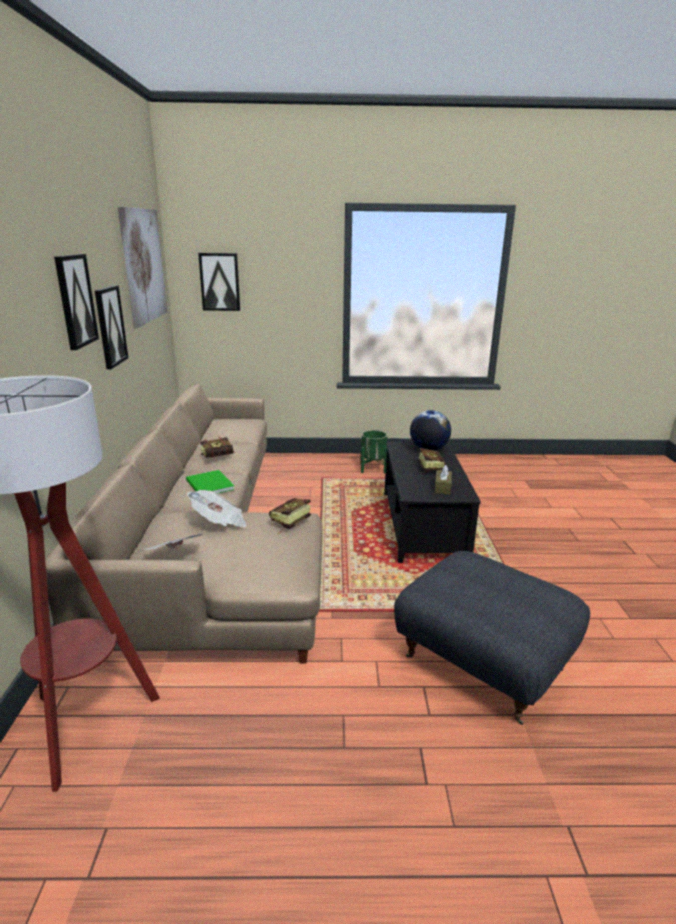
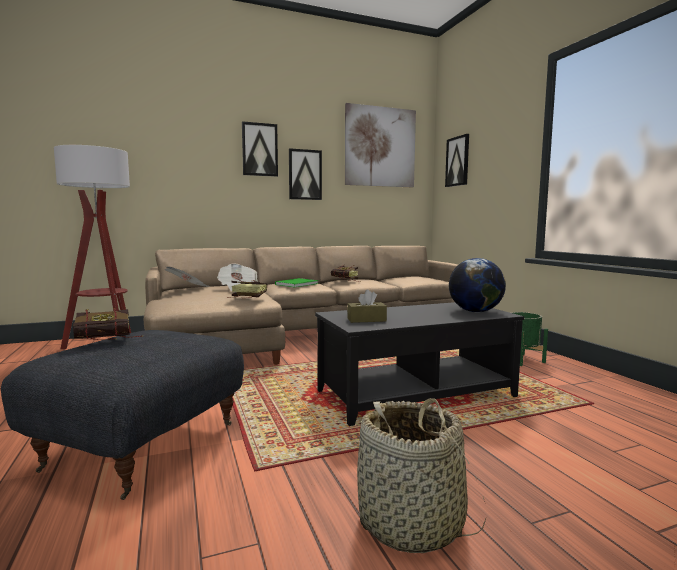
camera: 70 degrees right, 15 degrees down
book [418,448,446,472] -> book moved to [73,308,143,340]
none -> basket [357,398,486,553]

